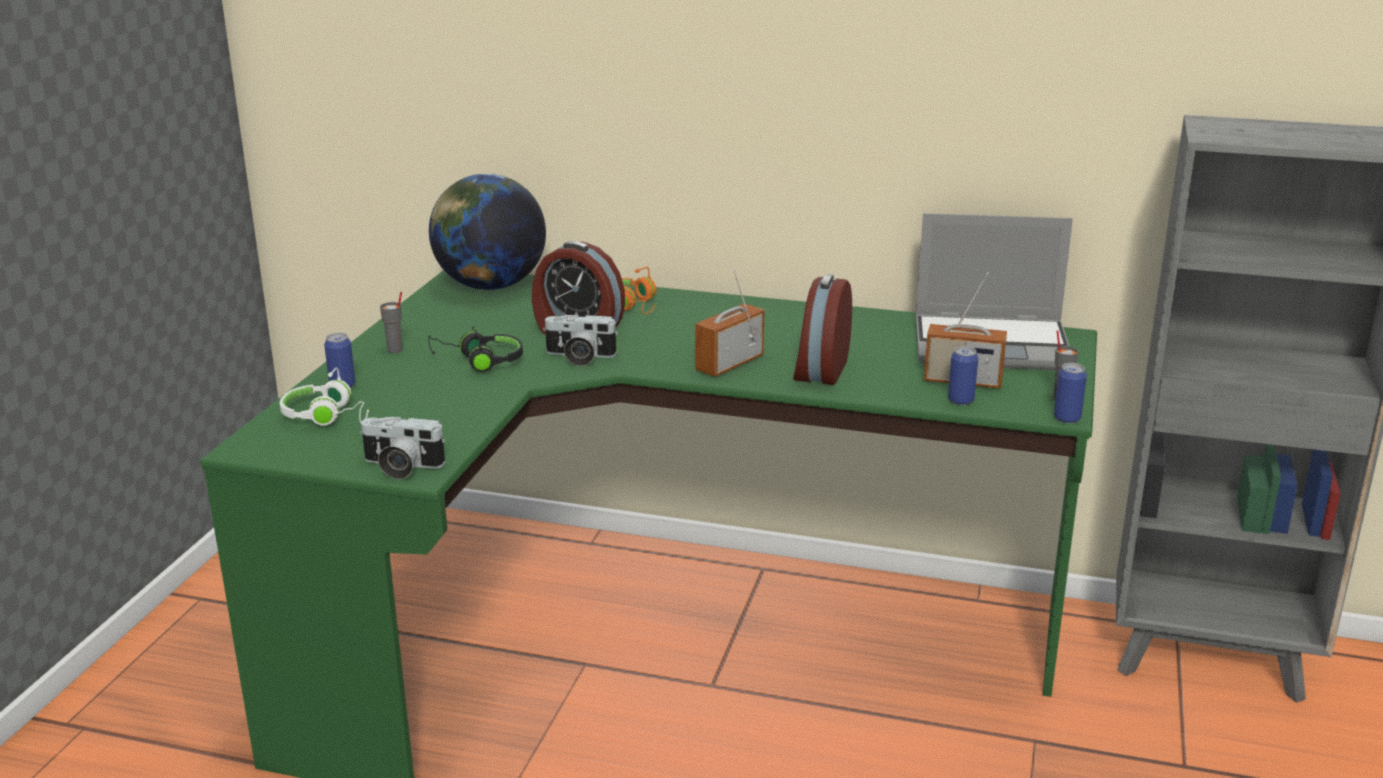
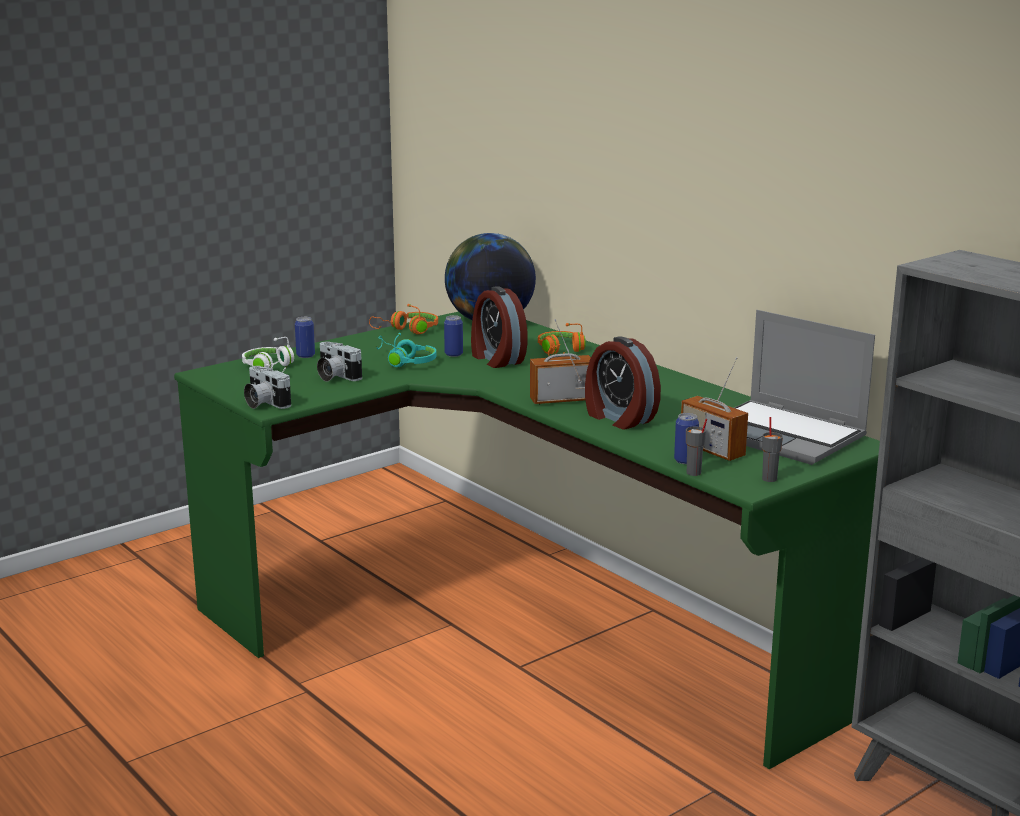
camera: 35 degrees right, 5 degrees down
grey cup [380,292,402,353] -> grey cup moved to [686,419,707,476]
black headphones [429,326,523,372] -> turquoise headphones [376,333,437,368]
camera [543,315,618,366] -> camera moved to [317,342,362,382]
alarm clock [793,274,852,385] -> alarm clock turned 90 degrees counterclockwise [585,336,661,429]
can [1054,363,1087,423] -> can moved to [444,315,463,357]
none -> orange headphones [369,304,438,335]

